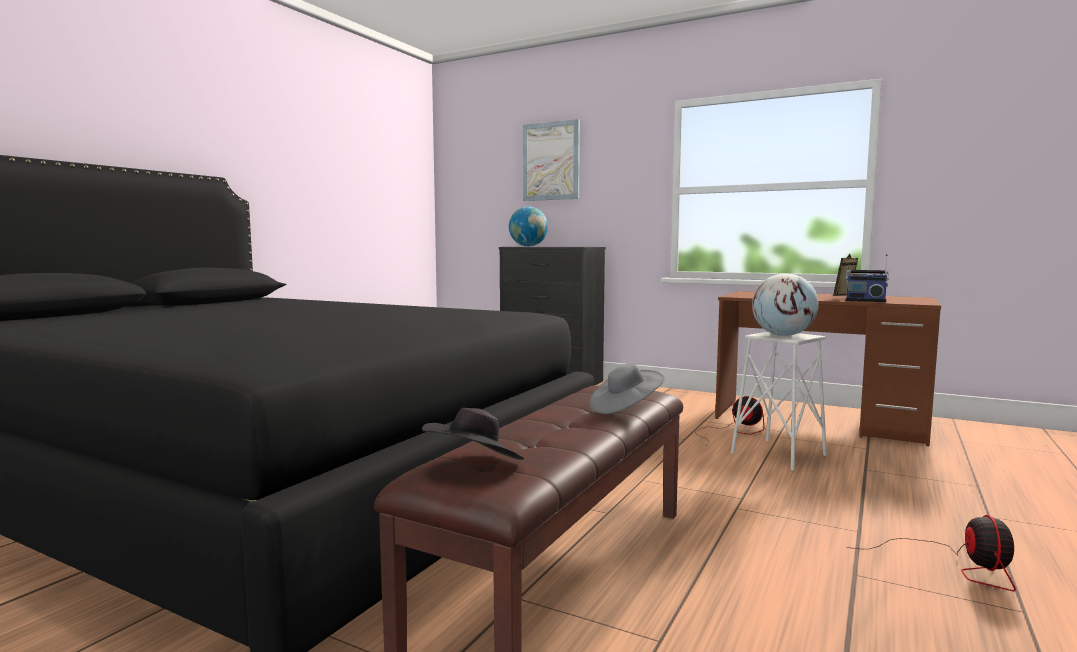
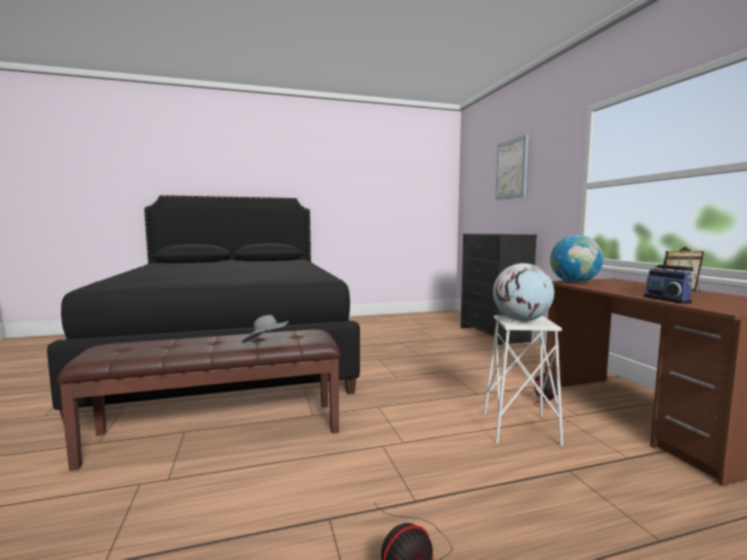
camera: 45 degrees right, 0 degrees up
black hat [422,408,524,459] -> none
globe [509,206,548,247] -> globe moved to [550,235,603,283]

